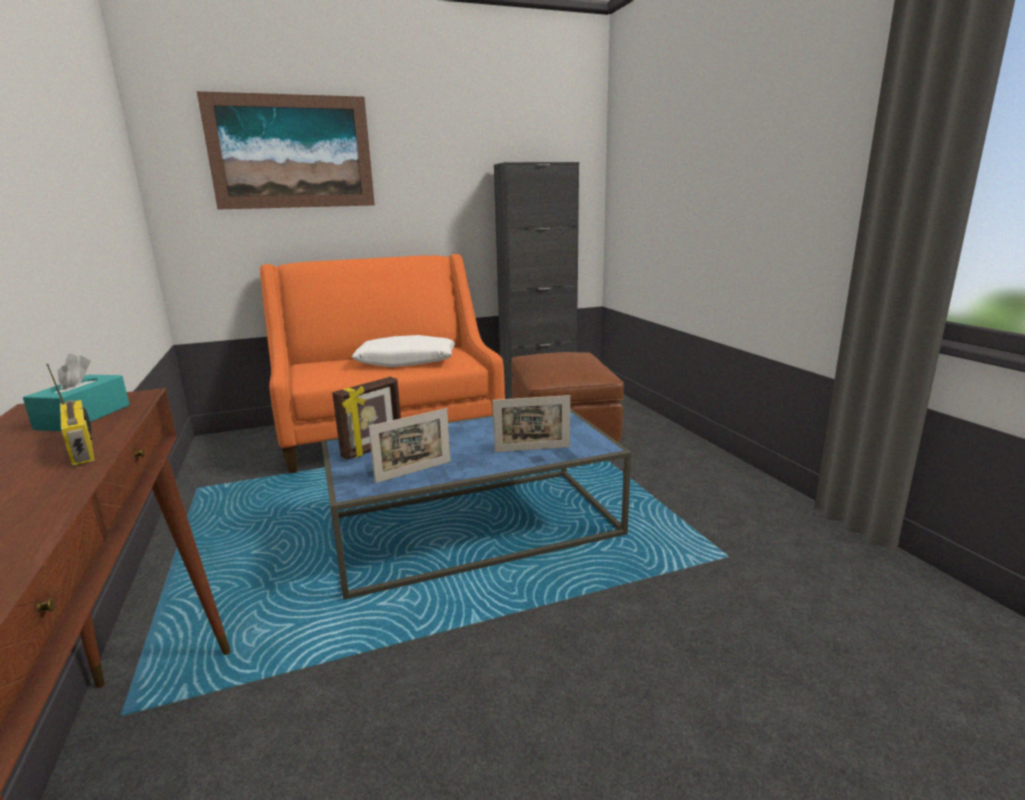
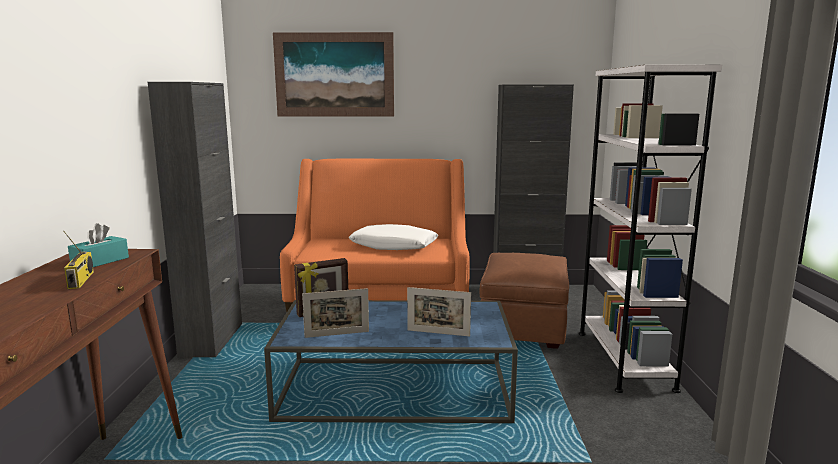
camera: 20 degrees right, 5 degrees down
none -> black cabinet [148,82,242,358]
none -> white bookcase [579,65,722,393]

